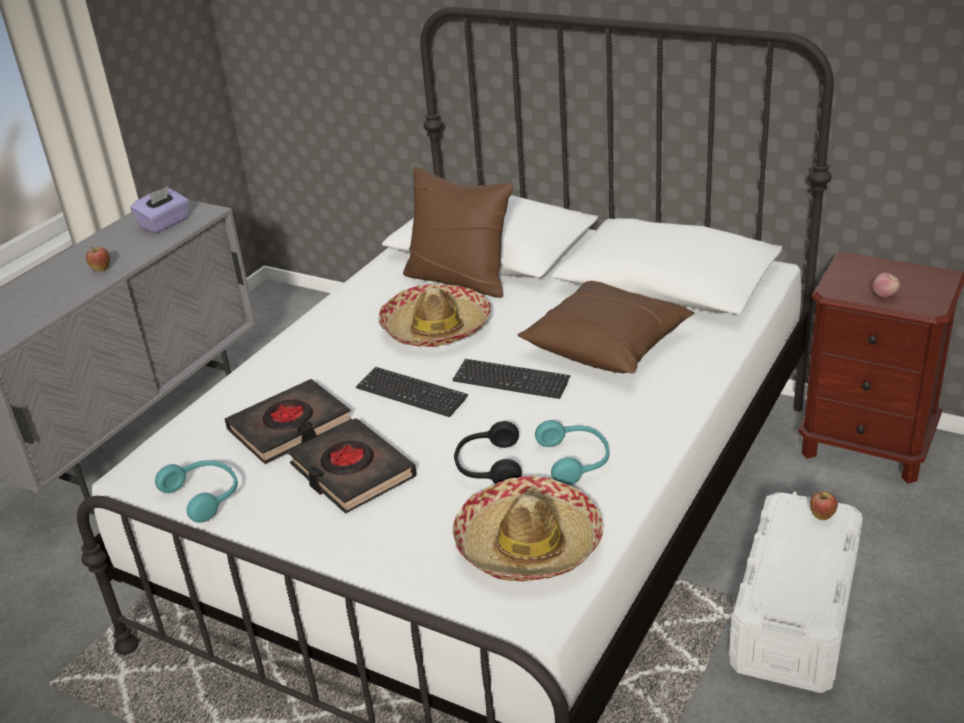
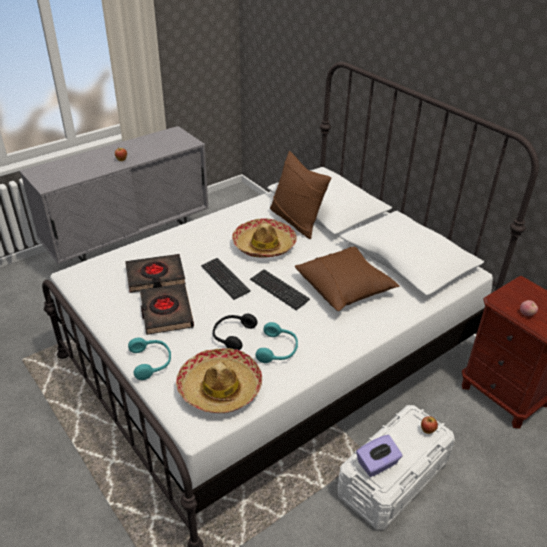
camera: 20 degrees right, 5 degrees up
purple tissue box [130,186,189,234] -> purple tissue box moved to [356,435,402,477]
turquoise headphones [155,460,238,523] -> turquoise headphones moved to [128,338,171,380]

